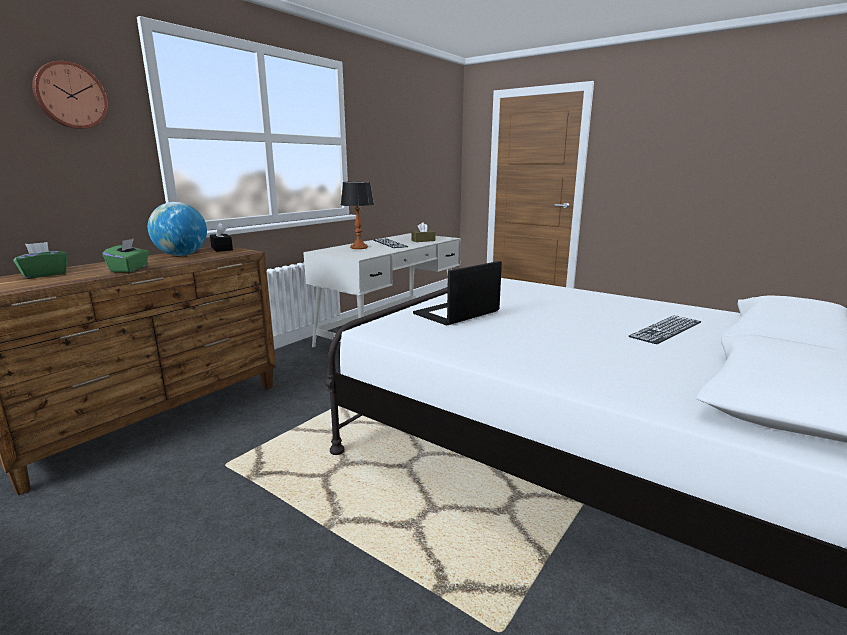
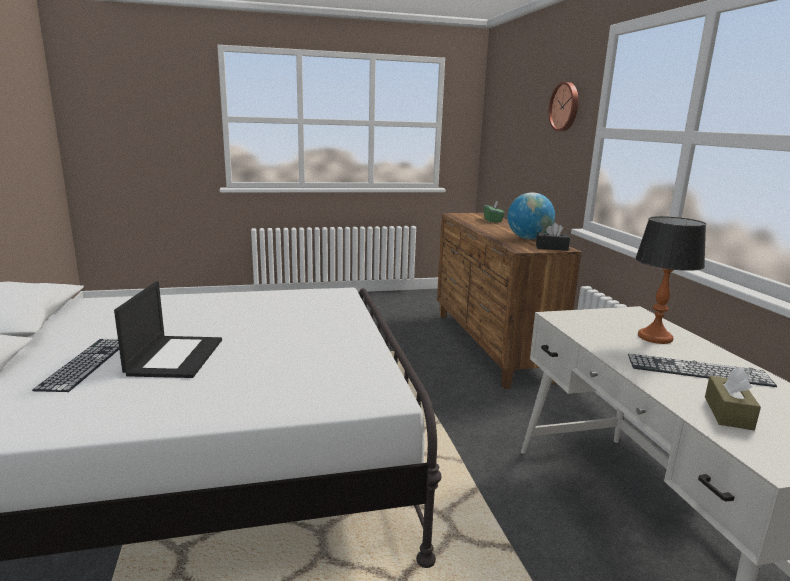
camera: 130 degrees right, 0 degrees up
green tissue box [102,238,149,272] -> none
laptop [413,261,502,326] -> laptop moved to [114,282,222,378]

